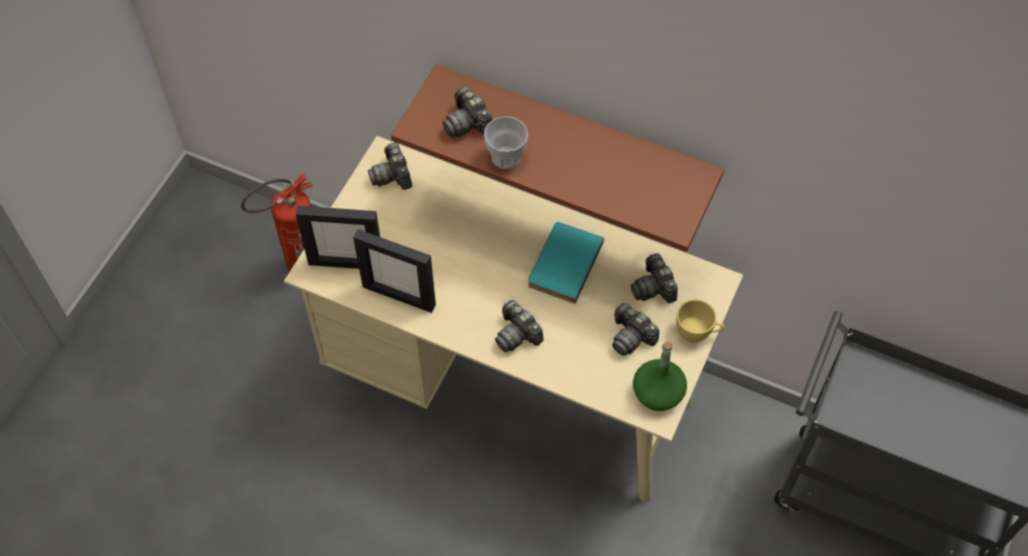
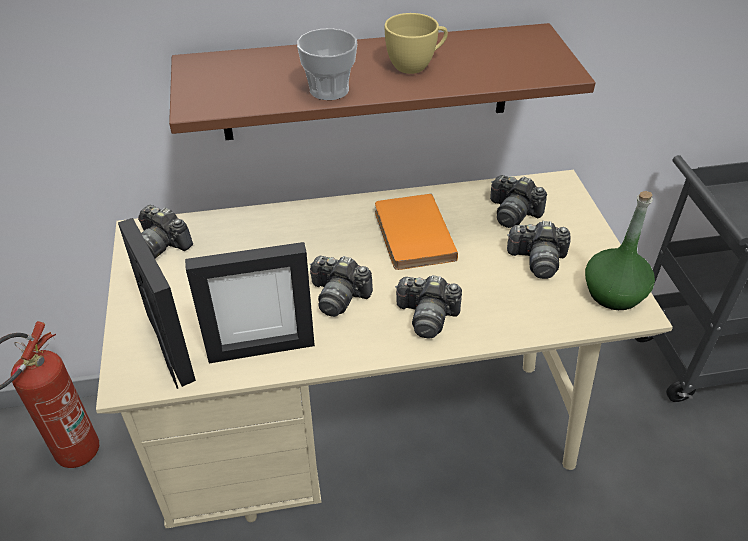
camera: 35 degrees left, 15 degrees down
picture frame [296,206,380,269] -> picture frame turned 90 degrees counterclockwise [118,218,196,389]
camera [442,86,492,137] -> camera moved to [309,256,373,317]
turquoise book [528,222,604,304] -> orange book [375,194,458,270]
yellow cup [676,299,725,343] -> yellow cup moved to [385,13,448,74]

